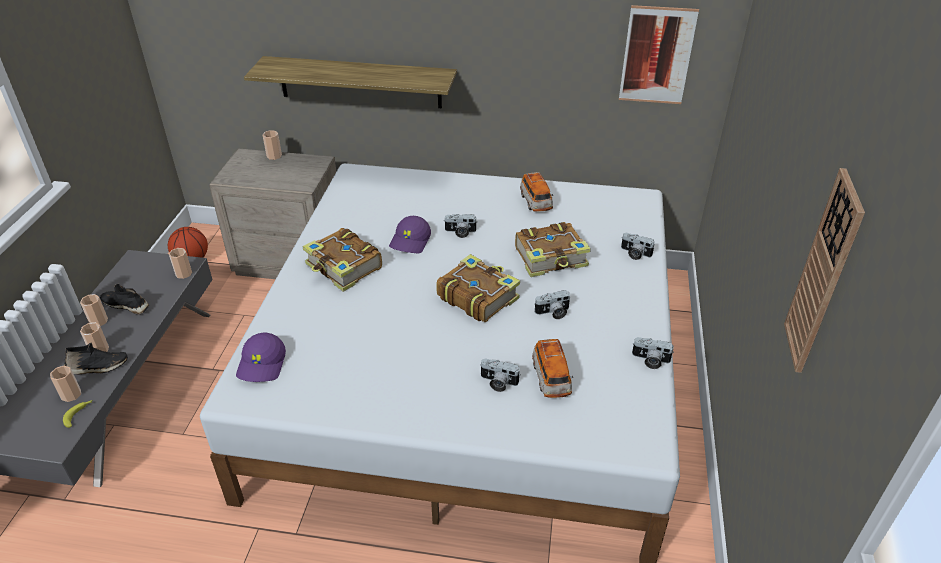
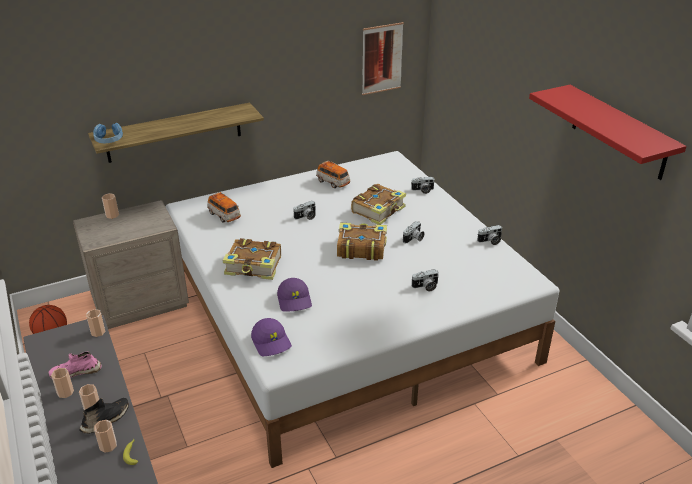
camera: 35 degrees left, 5 degrees down
black shoe [100,284,149,315] -> pink shoe [48,352,101,378]
purple cap [389,216,431,253] -> purple cap moved to [277,278,312,311]
toy car [532,339,573,398] -> toy car moved to [207,192,241,223]
wall clock [784,168,865,373] -> red shelf [529,85,687,180]
none -> blue headphones [93,123,123,143]

